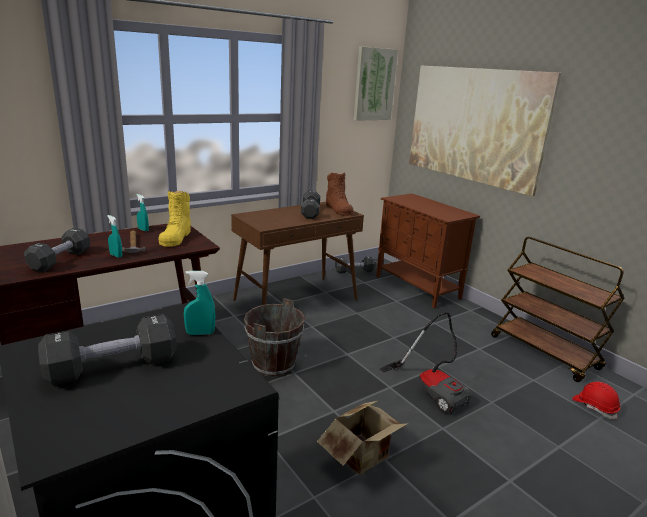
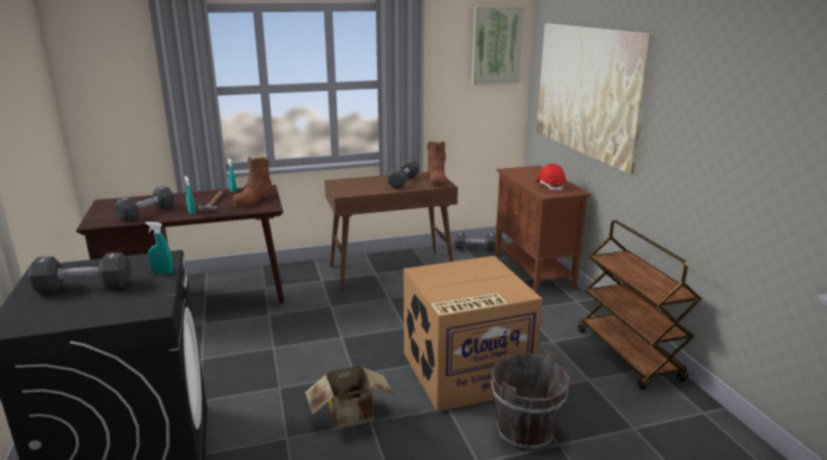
camera: 20 degrees right, 0 degrees up
yellow boot [158,191,191,247] -> brown boot [233,156,272,207]
brown bucket [244,298,305,377] -> brown bucket moved to [491,349,570,451]
vacuum cleaner [379,312,471,415] -> cardboard box [404,256,542,412]
red hard hat [572,382,620,419] -> red hard hat moved to [536,164,566,191]

